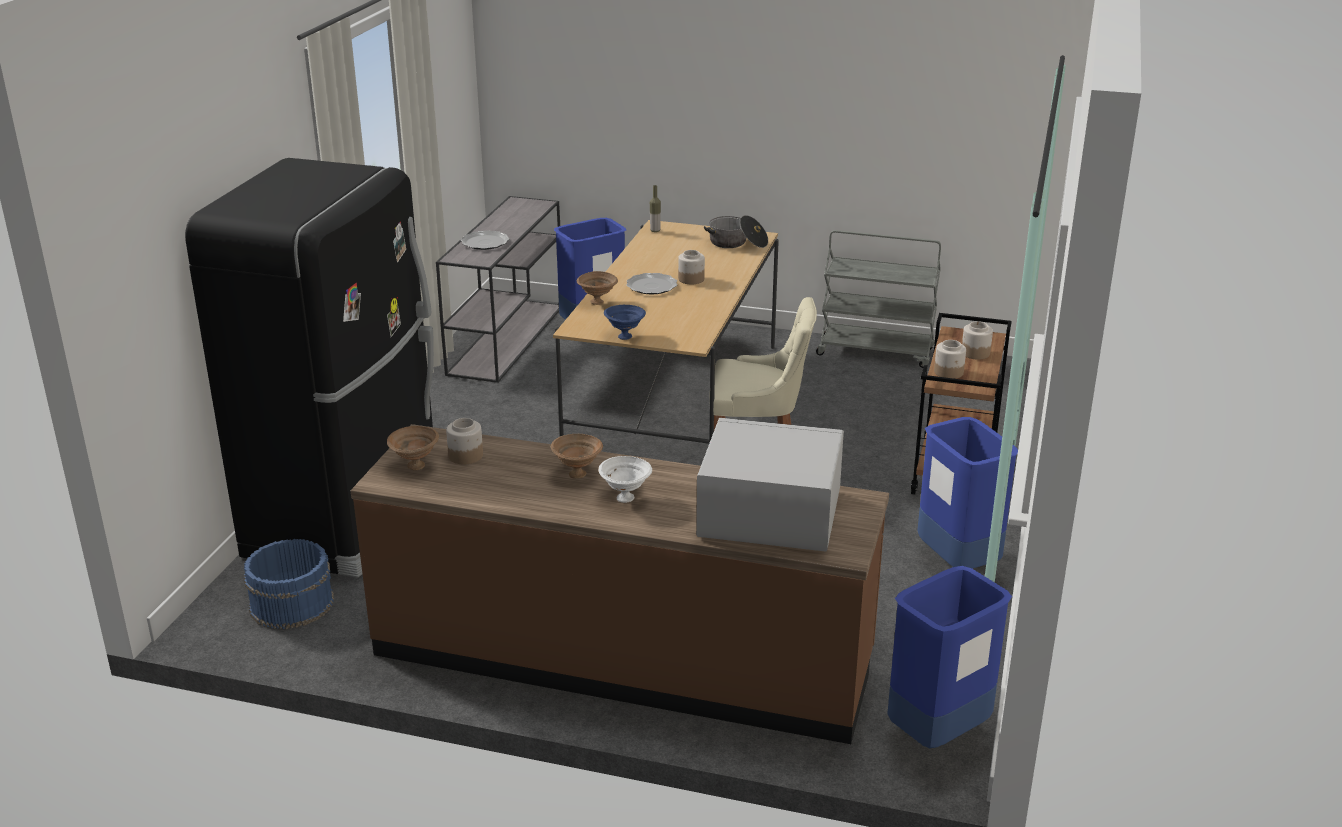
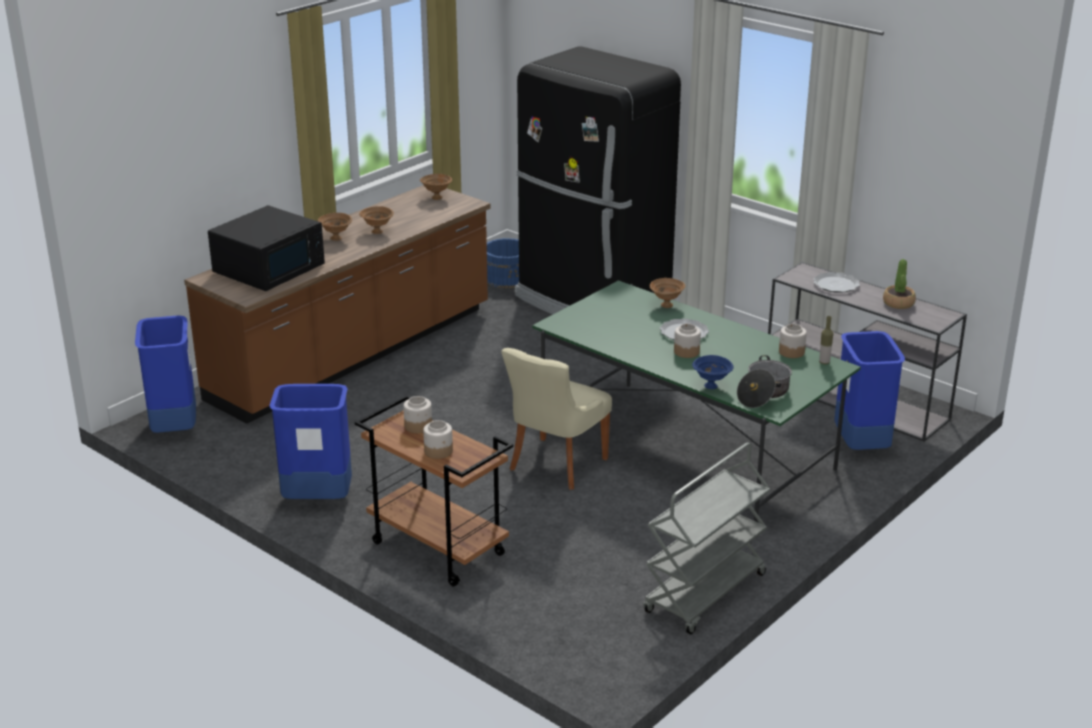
camera: 115 degrees right, 0 degrees up
jar [446,418,483,464] -> jar moved to [779,324,807,358]
beige dining table [553,220,779,444] -> green dining table [532,280,861,523]
white bowl [599,456,652,503] -> brown bowl [318,213,352,241]
blue bowl [604,305,646,340] -> blue bowl moved to [692,355,733,389]
white microwave [696,418,844,551] -> black microwave [208,205,325,291]
none -> potted plant [883,259,916,309]

